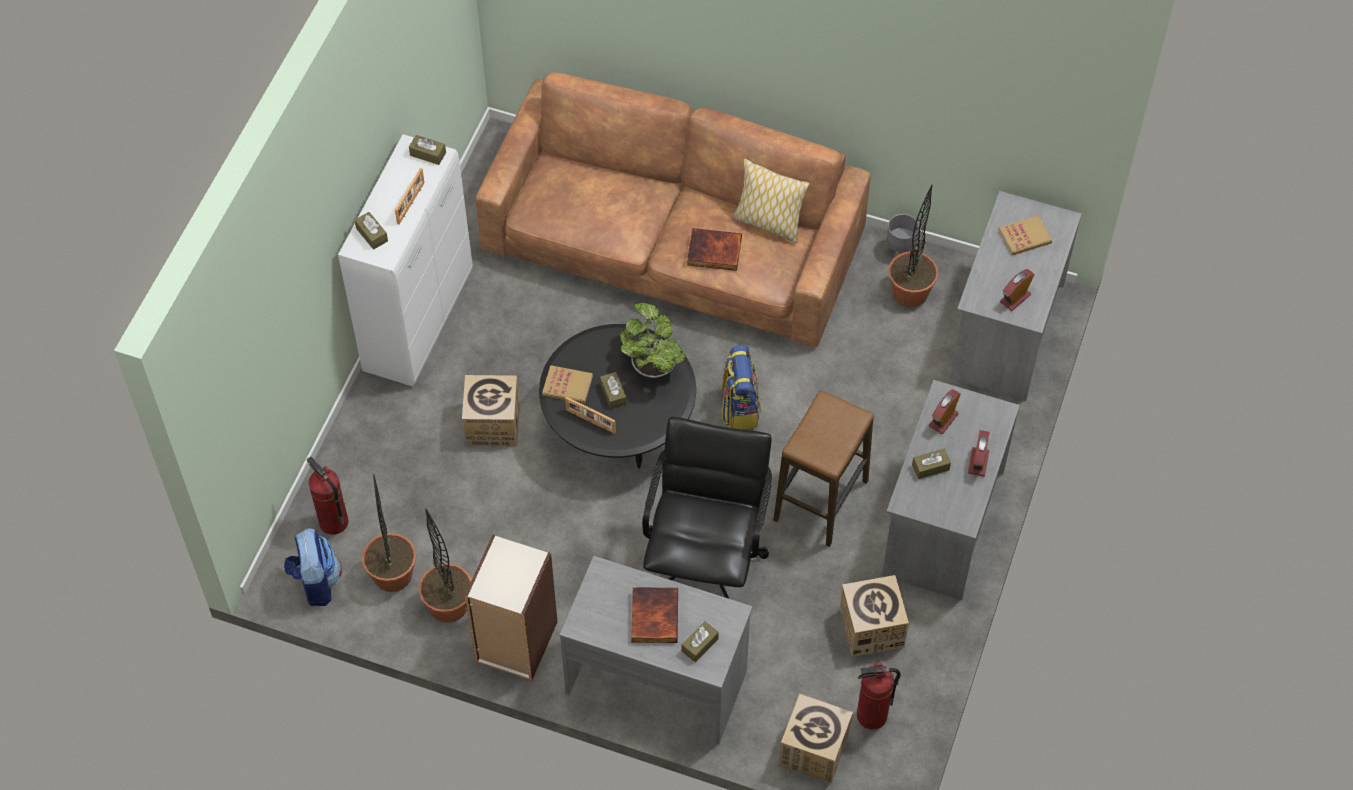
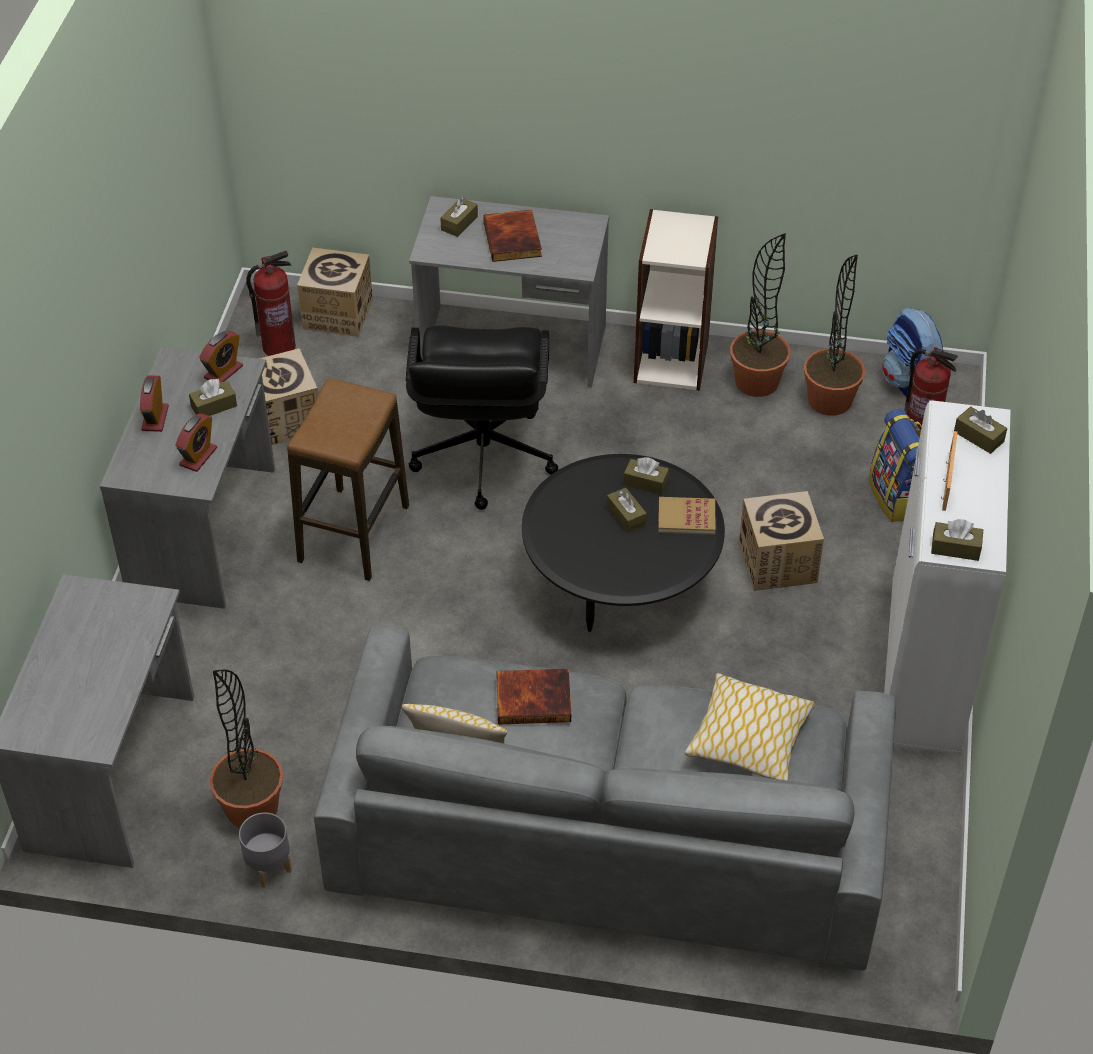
camera: 170 degrees right, 10 degrees down
brown sofa [475,72,871,348] -> grey sofa [314,626,896,971]
picture frame [565,396,616,434] -> brown tissue box [623,457,669,495]
potted plant [620,303,685,378] -> none
backpack [720,345,761,429] -> backpack moved to [869,409,922,522]
book [998,216,1052,255] -> none
alarm clock [1000,269,1035,311] -> alarm clock moved to [199,331,243,383]
none -> pillow [685,673,815,781]

